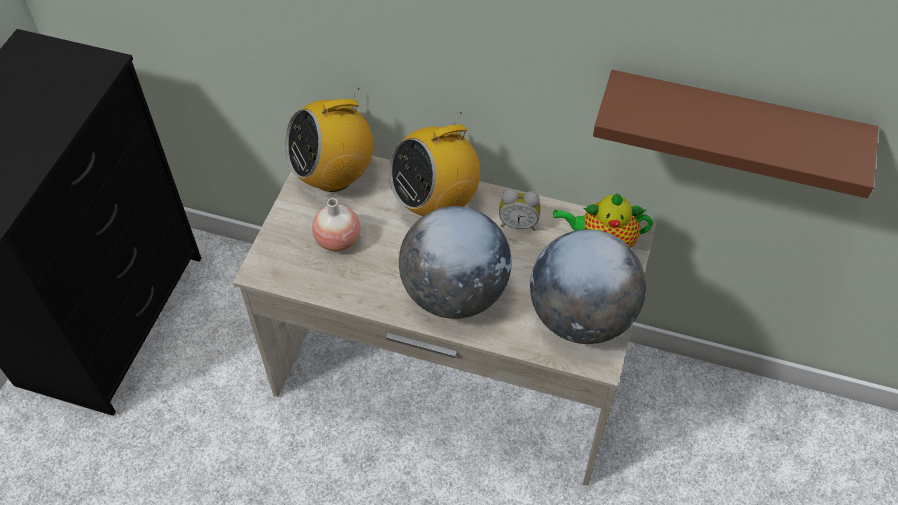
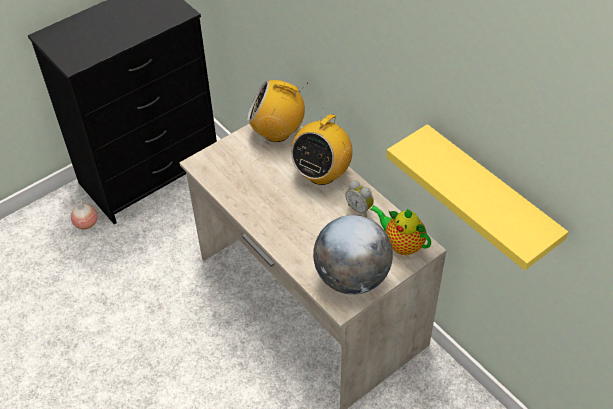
camera: 35 degrees right, 5 degrees down
vase [312,198,360,251] -> vase moved to [71,200,98,229]
radio [389,112,480,216] -> radio turned 60 degrees counterclockwise [291,108,353,185]
globe [399,206,512,319] -> none
brown shelf [593,70,878,198] -> yellow shelf [386,124,568,270]

